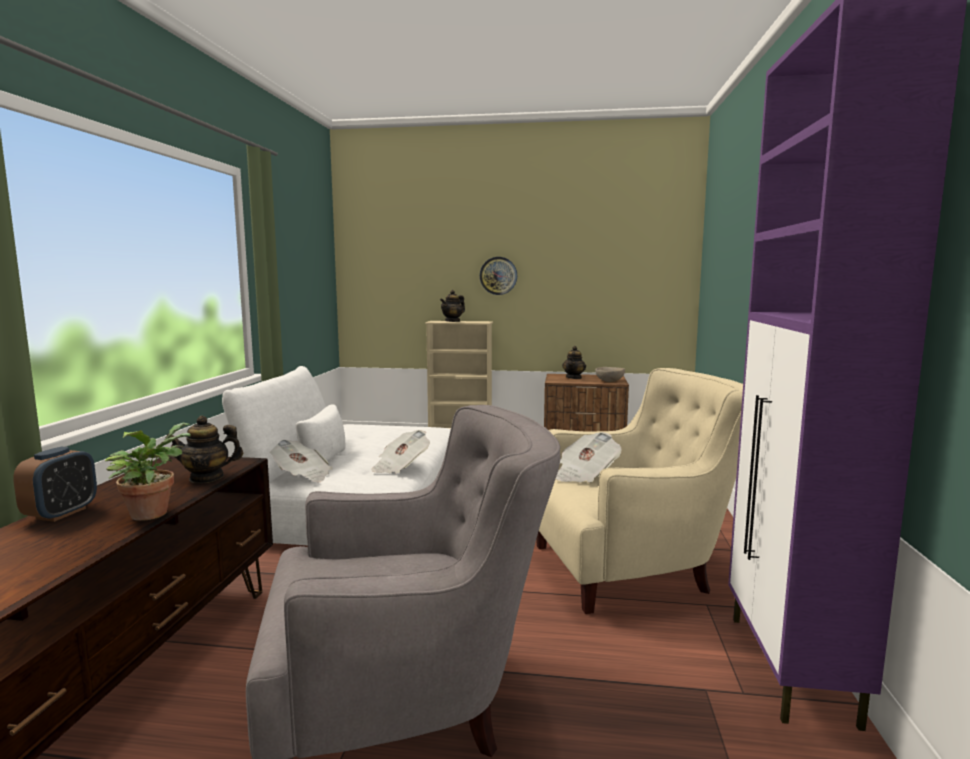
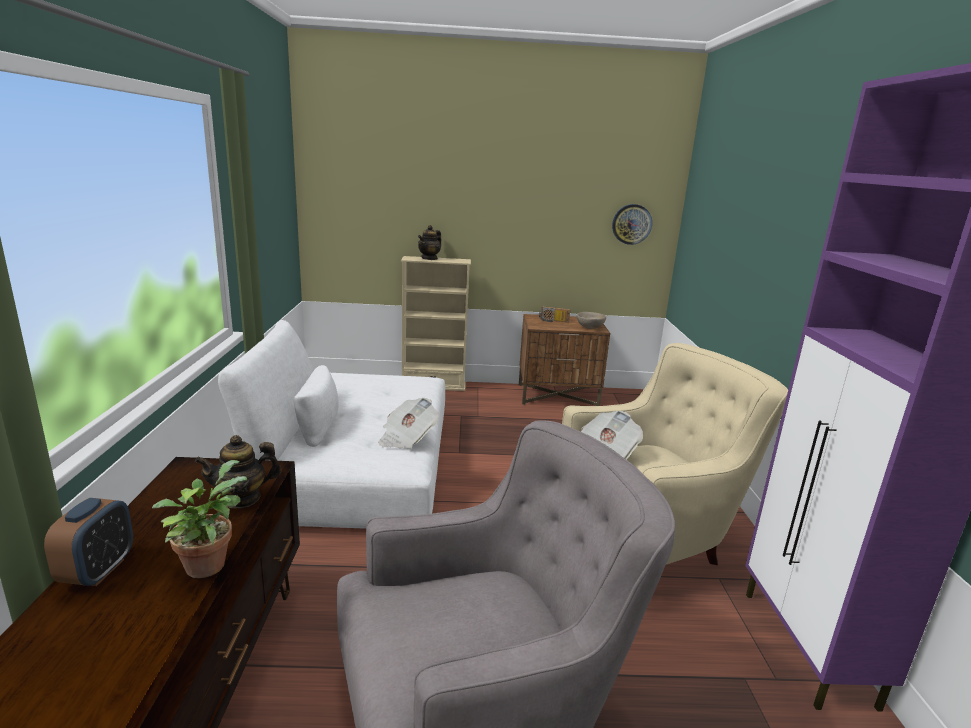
camera: 10 degrees left, 10 degrees up
newspaper [269,440,332,482] -> none
wall clock [480,257,517,295] -> wall clock moved to [612,204,652,245]
teapot [562,346,586,379] -> radio [539,306,570,323]

